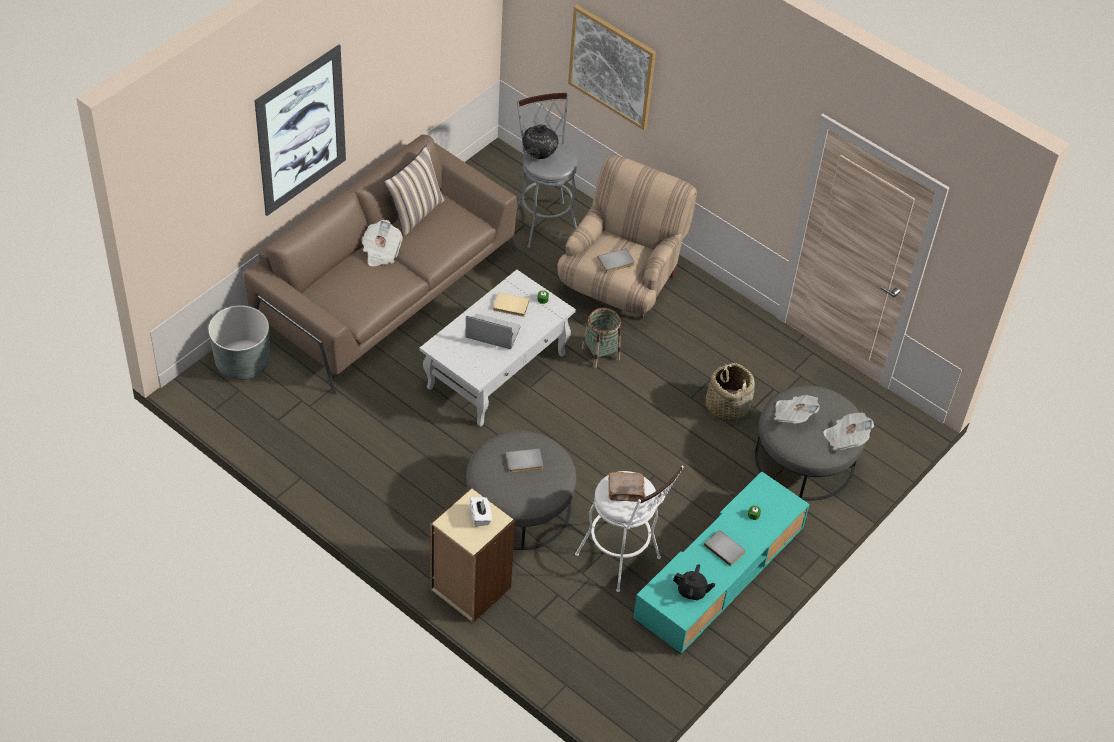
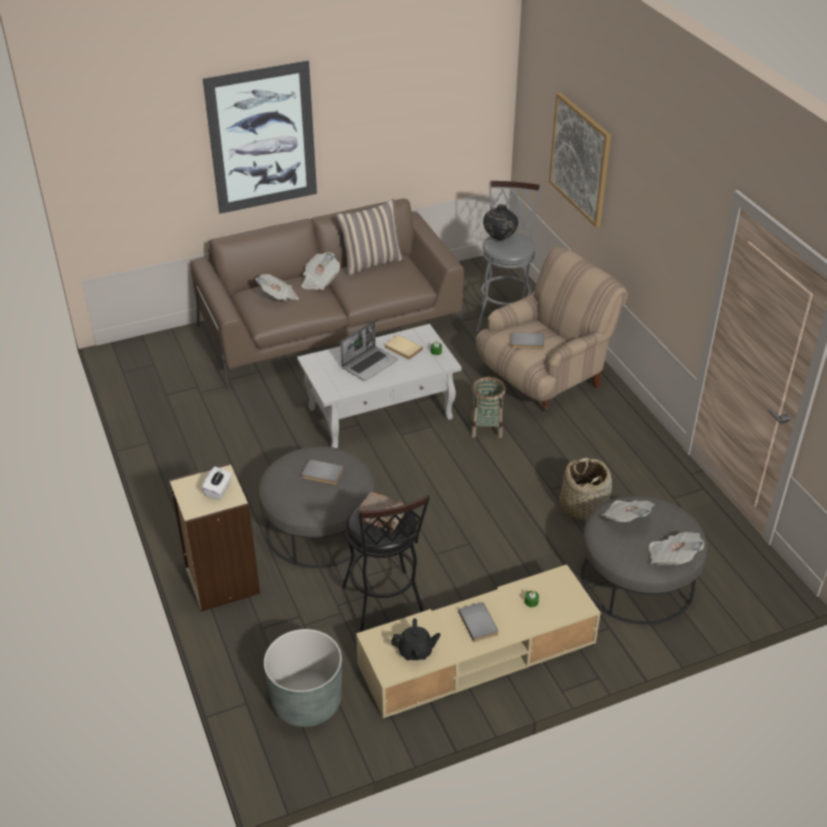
camera: 30 degrees right, 10 degrees down
grey planter [208,305,270,380] -> grey planter moved to [264,629,342,727]
laptop [465,314,521,349] -> laptop turned 90 degrees clockwise [340,321,398,381]
white stool [575,466,684,592] -> black stool [342,495,430,632]
turquoise tv stand [633,471,810,654] -> beige tv stand [356,564,601,719]
black teapot [673,564,715,600] -> black teapot turned 45 degrees counterclockwise [391,618,440,660]
none -> newspaper [255,274,299,301]

